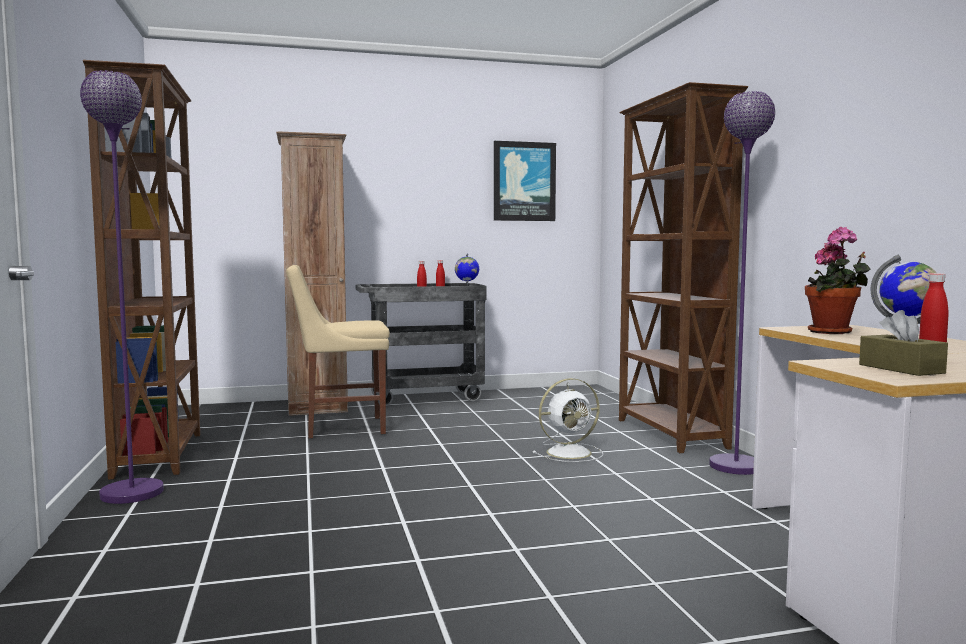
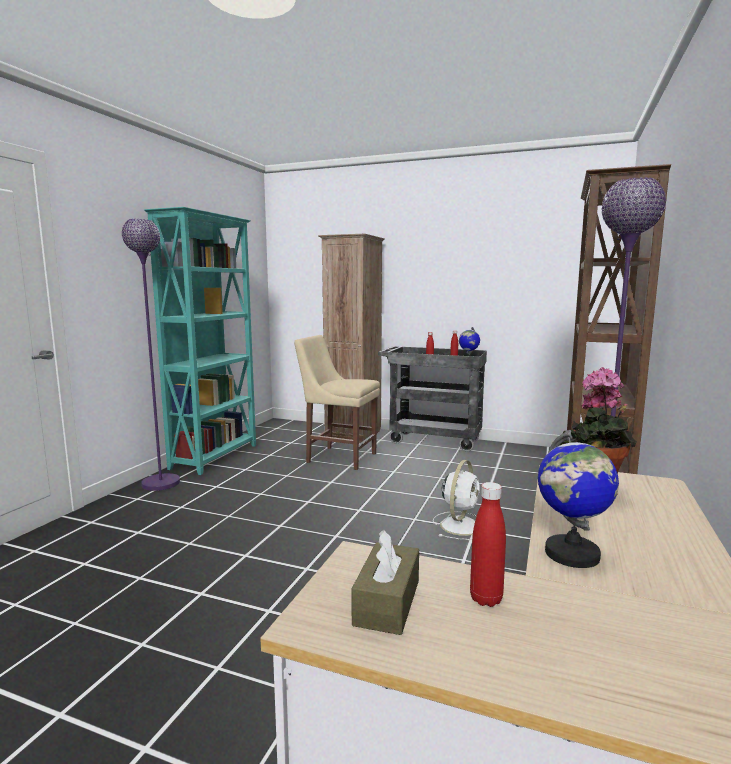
camera: 35 degrees right, 5 degrees up
brown bookcase [83,60,200,480] -> turquoise bookcase [144,207,256,475]
picture [494,141,556,221] -> none
white fan [532,378,603,462] -> white fan turned 75 degrees counterclockwise [433,460,480,540]

